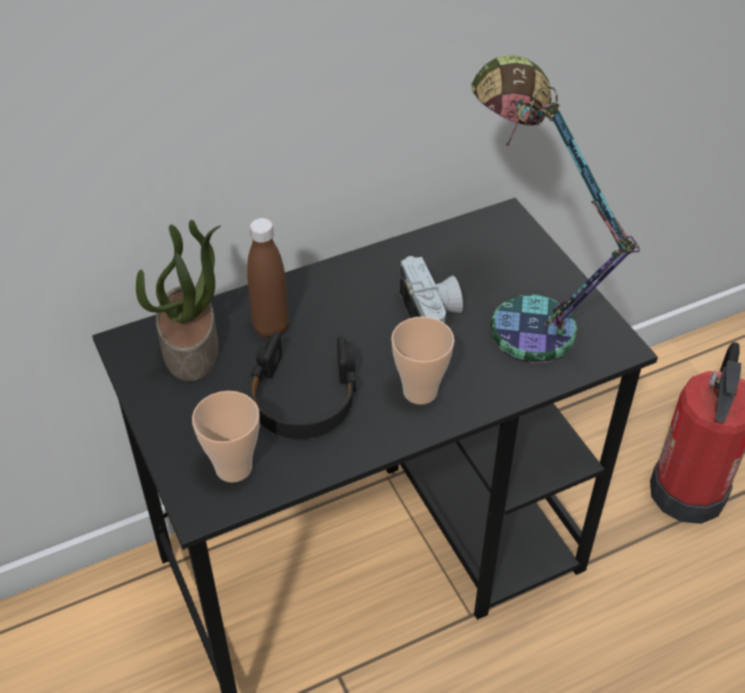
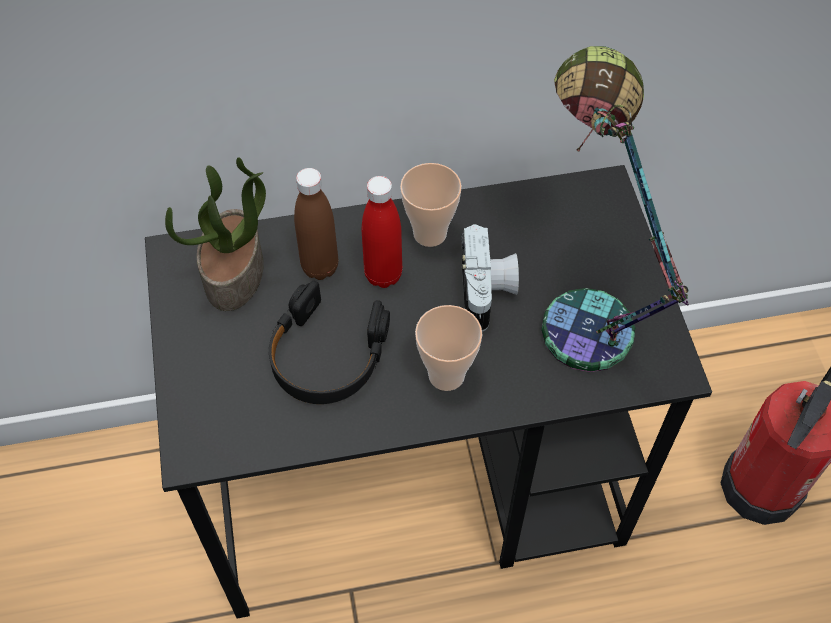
camera: 15 degrees right, 10 degrees up
cup [192,391,260,483] -> cup moved to [400,163,462,247]
none -> red bottle [362,176,402,288]

